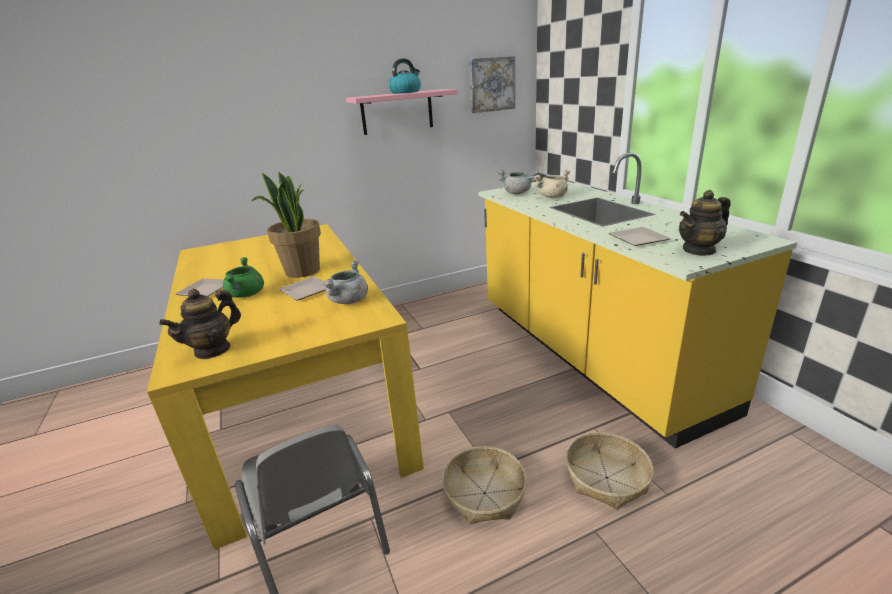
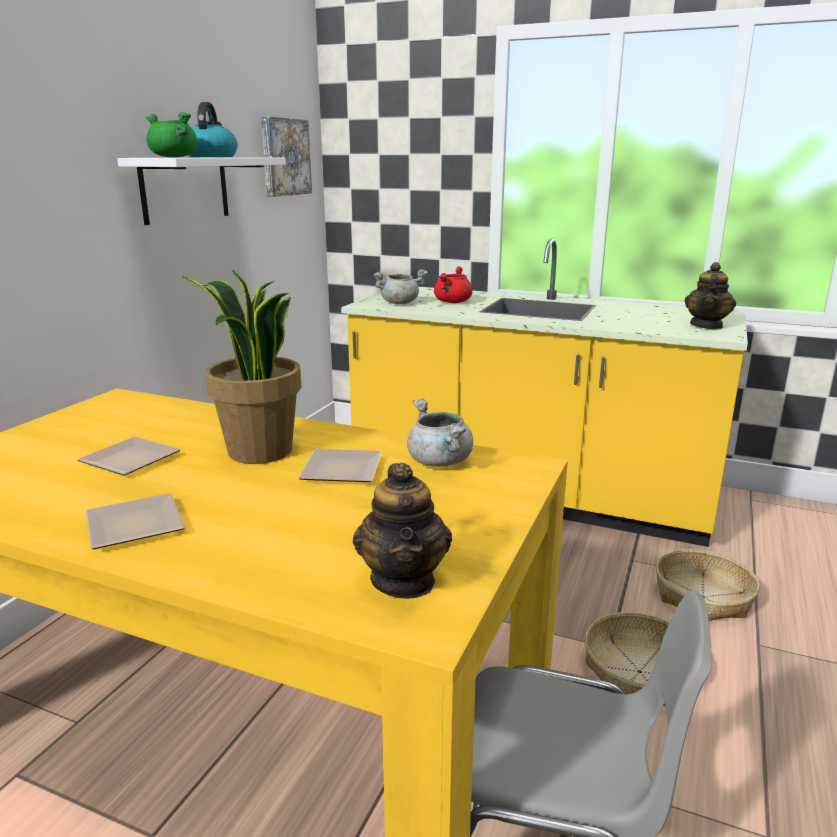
camera: 45 degrees left, 5 degrees down
green cooking pot [223,257,264,298] -> green cooking pot moved to [145,112,197,157]
pink shelf [346,89,458,135] -> white shelf [117,158,286,225]
beige cooking pot [534,170,570,198] -> red cooking pot [434,266,472,303]
plate [609,227,671,246] -> plate moved to [77,437,181,475]

